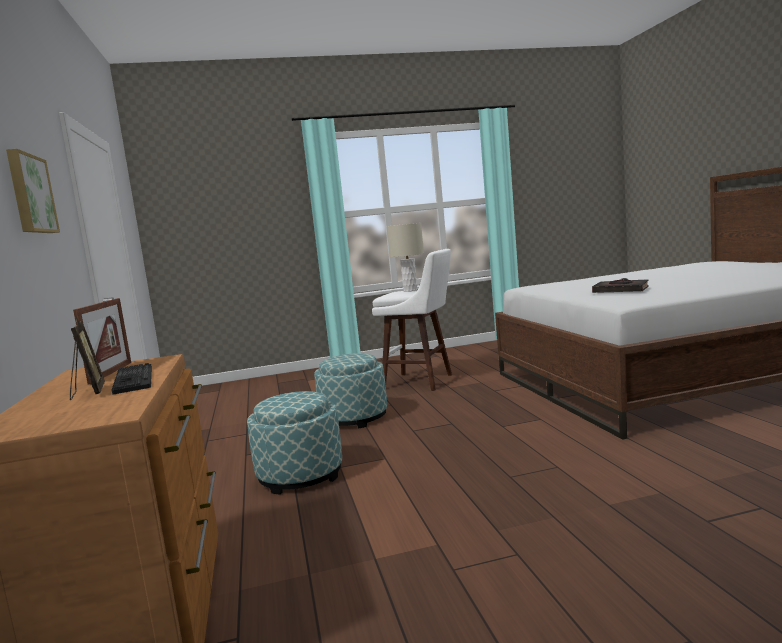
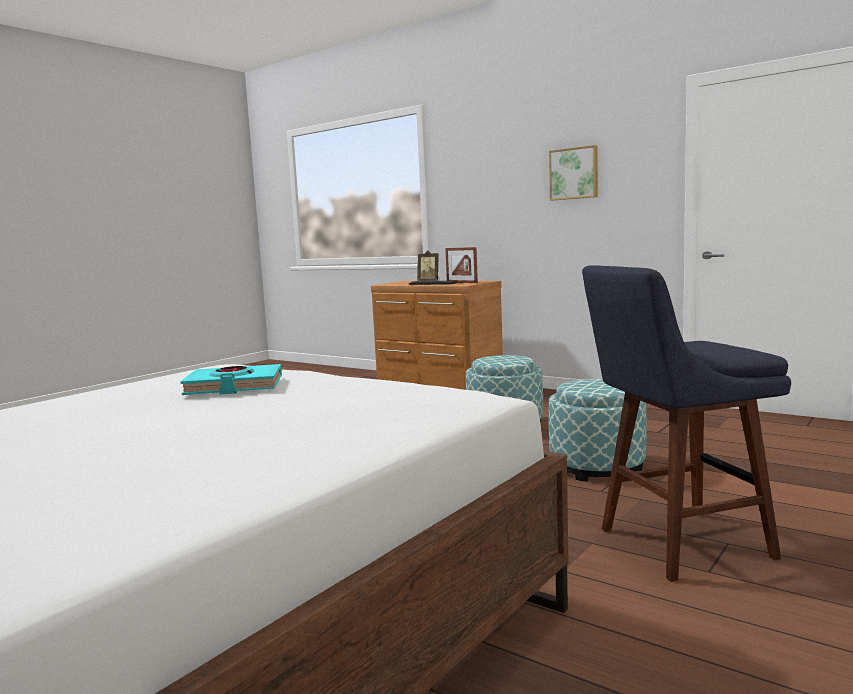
camera: 140 degrees right, 0 degrees up
white stool [372,249,452,391] -> blue stool [582,265,791,582]
beige table lamp [387,223,424,292] -> none
black book [592,278,649,293] -> turquoise book [180,364,282,395]

